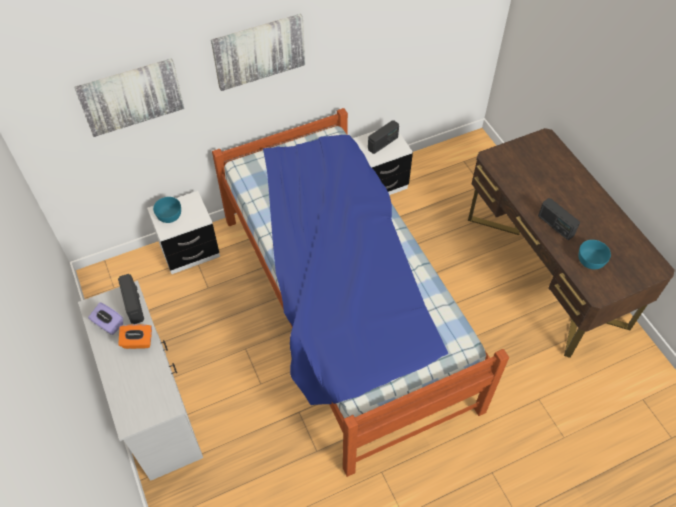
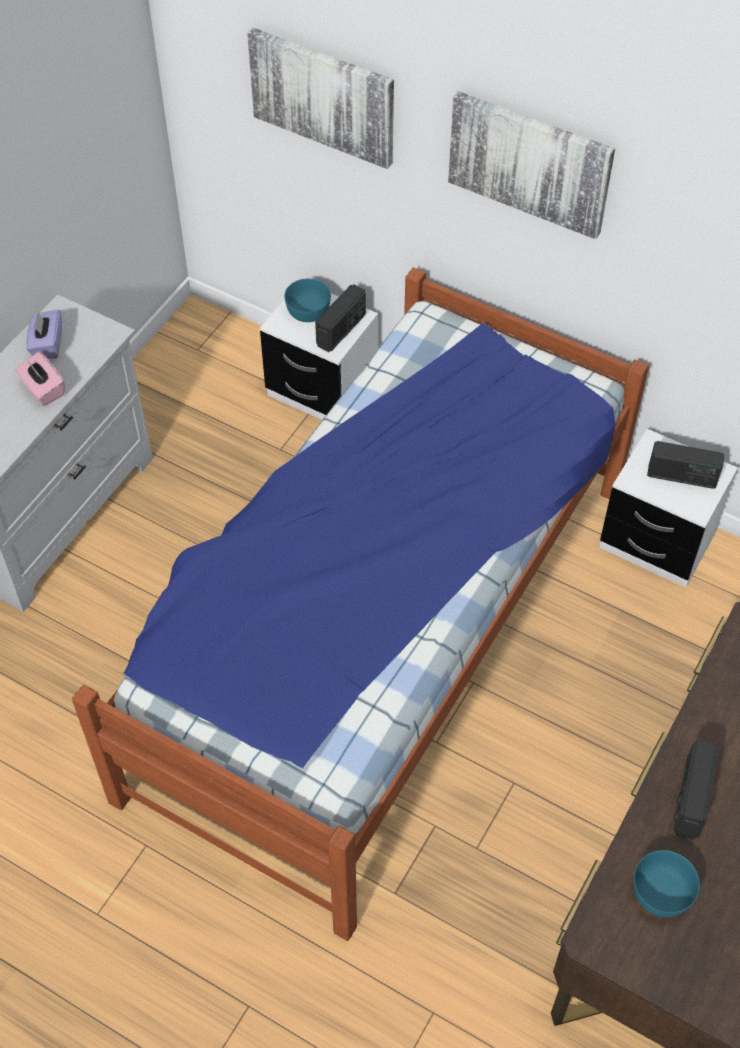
camera: 55 degrees right, 0 degrees up
radio [118,274,144,324] -> radio moved to [315,284,366,352]
orange tissue box [118,324,152,349] -> pink tissue box [15,352,65,406]

